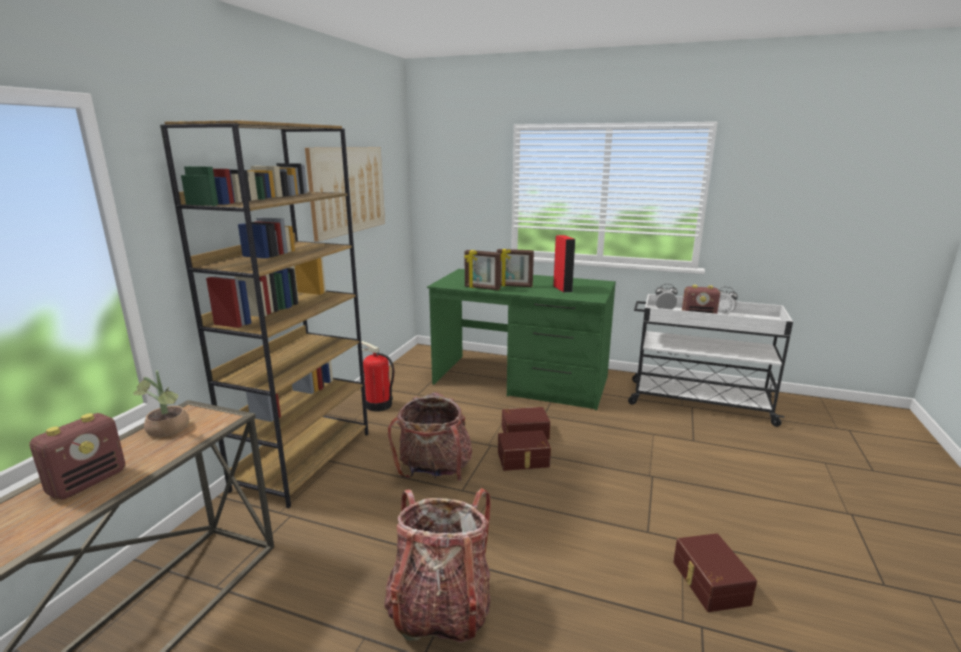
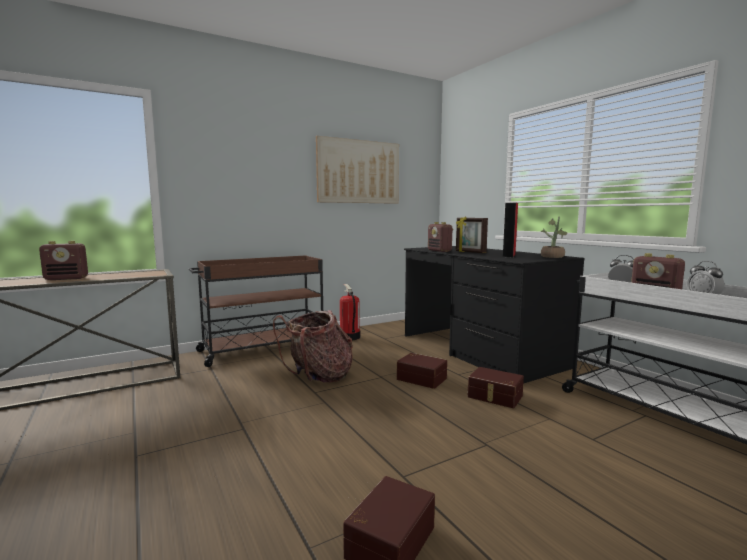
camera: 40 degrees right, 10 degrees down
potted plant [133,370,189,437] -> potted plant moved to [540,217,567,258]
brown bookcase [160,120,368,509] -> brown cart [189,255,323,367]
backpack [384,488,491,643] -> none
green desk [427,269,616,410] -> black desk [404,246,585,384]
picture frame [464,250,501,290] -> radio [428,222,454,252]
brown storage box [498,430,551,471] -> brown storage box moved to [468,367,524,408]

